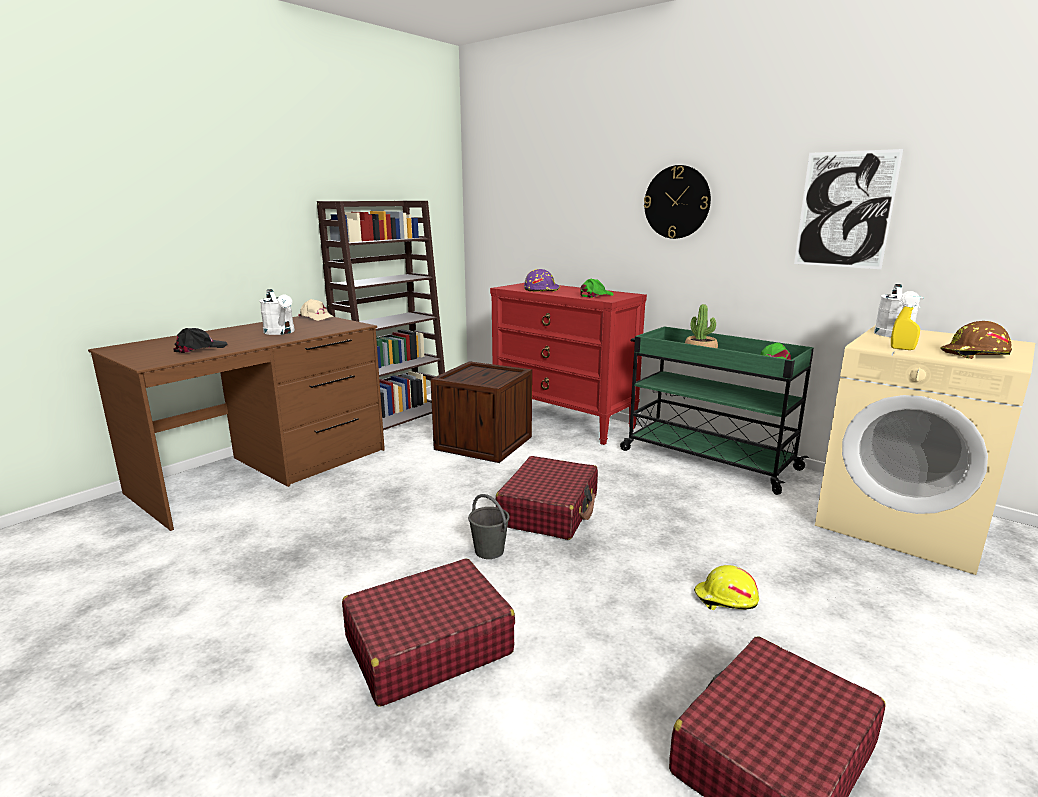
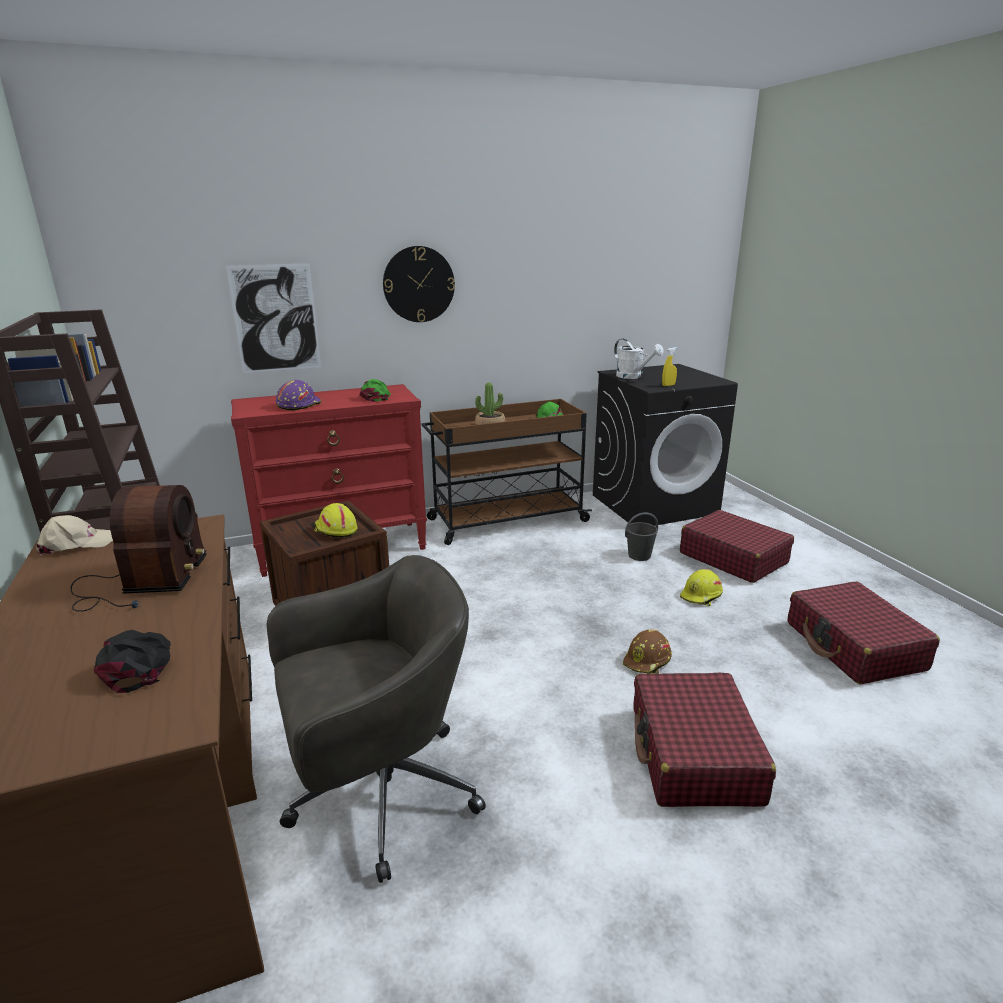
camera: 60 degrees left, 5 degrees up
white watering can [260,289,295,335] -> radio [71,485,207,612]
grey bucket [468,494,509,559] -> grey bucket moved to [625,512,658,561]
red suitcase [496,456,598,540] -> red suitcase moved to [680,510,794,583]
green cart [620,326,814,495] -> brown cart [422,399,592,545]
picture [794,149,903,269] -> picture moved to [226,263,321,373]
beige washing machine [815,325,1035,575] -> black washing machine [593,364,738,526]
brown hard hat [940,321,1012,359] -> brown hard hat moved to [623,629,672,674]
none -> grey office chair [267,555,486,883]
none -> yellow hard hat [314,503,358,538]

